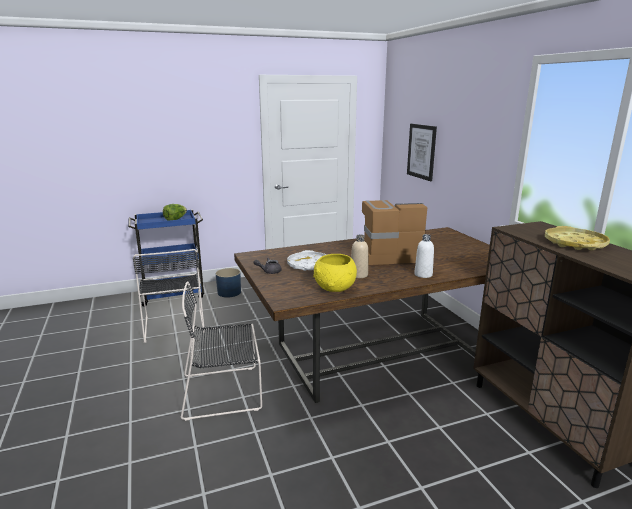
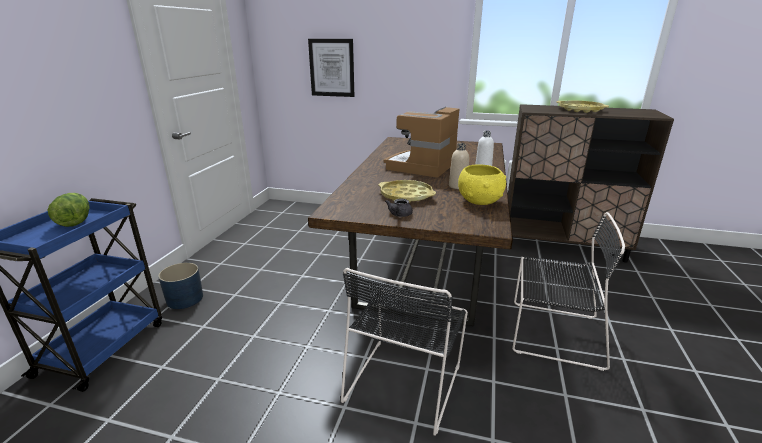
camera: 55 degrees left, 5 degrees up
black chair [133,249,205,343] -> black chair moved to [512,212,625,371]
white tray [287,250,327,271] -> yellow tray [379,180,436,203]

